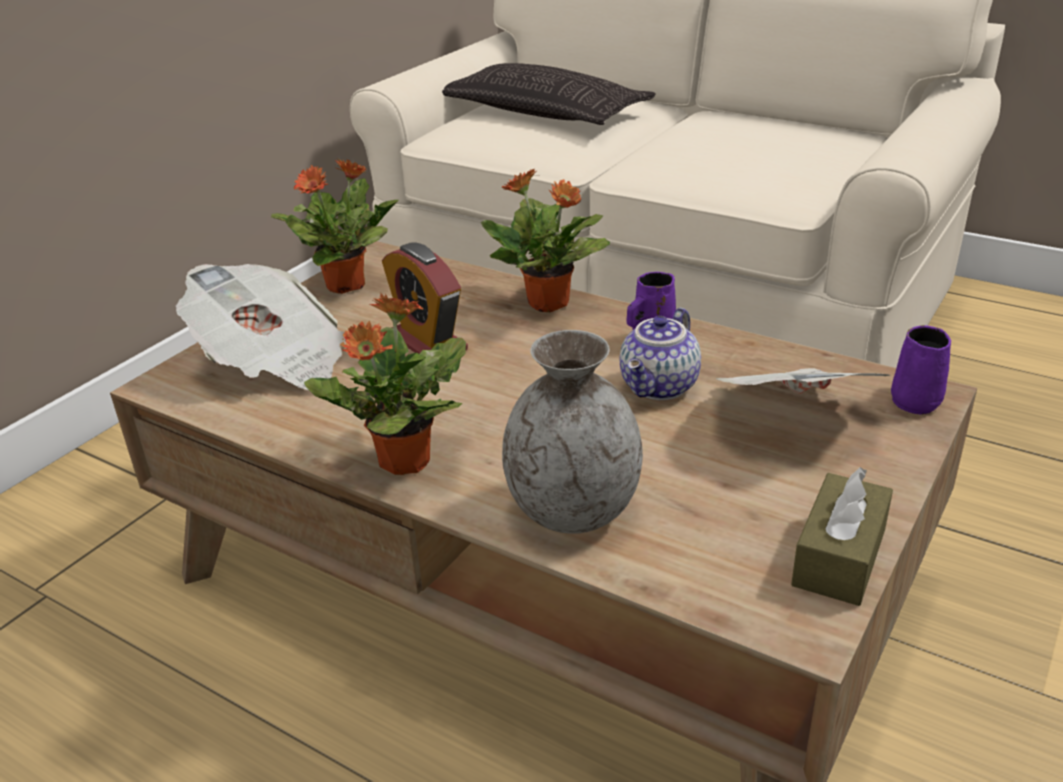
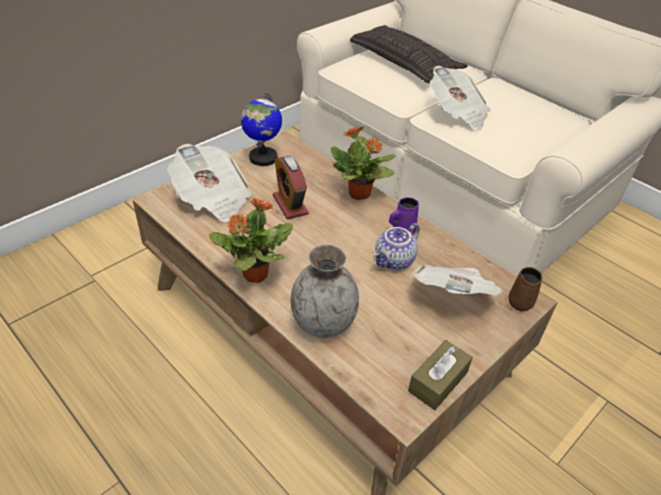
camera: 10 degrees right, 10 degrees up
potted plant [271,159,398,294] -> globe [241,92,282,166]
purple mug [891,325,951,415] -> brown mug [509,267,542,311]
none -> newspaper [430,66,490,130]

